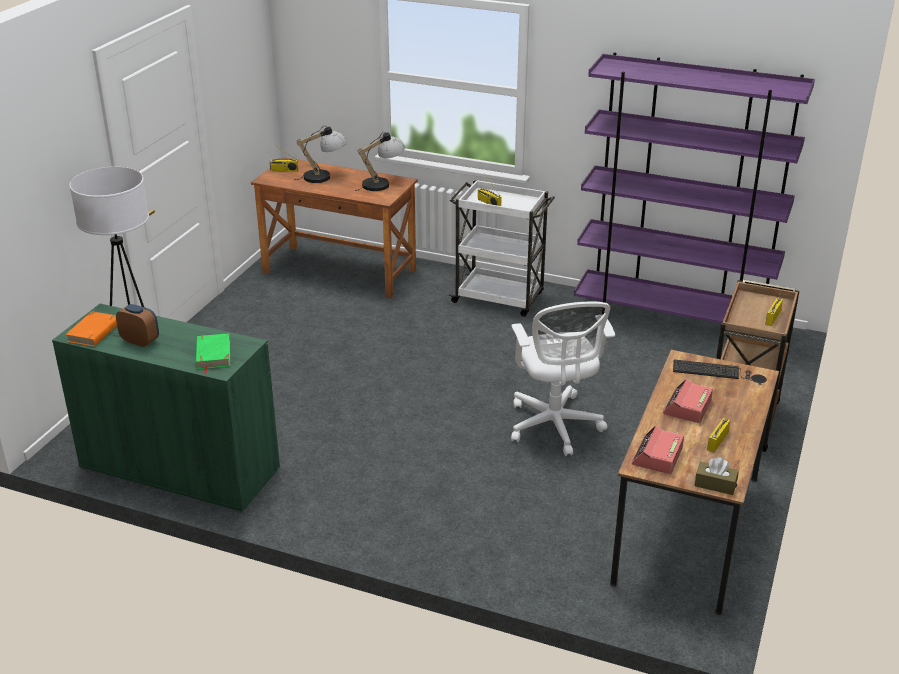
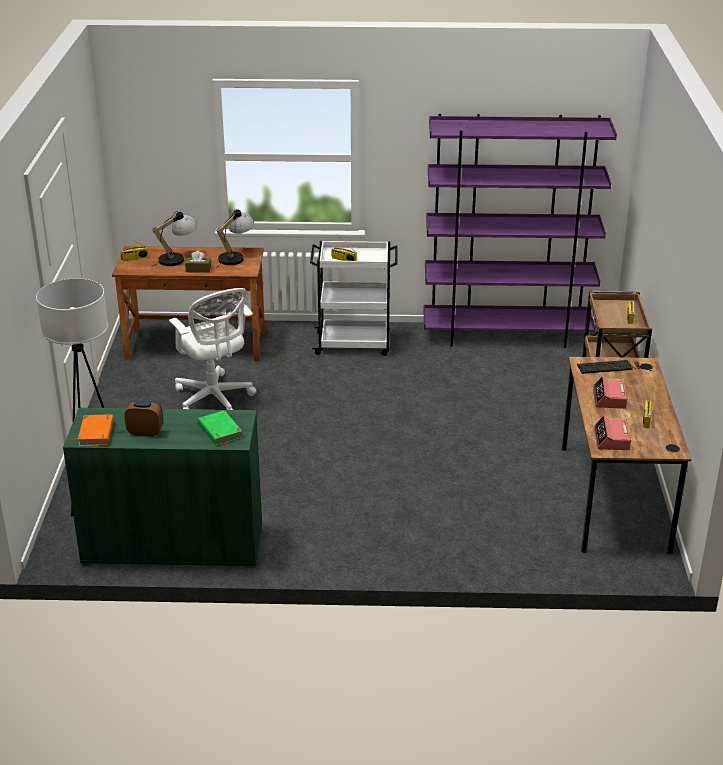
camera: 20 degrees left, 0 degrees up
white office chair [511,302,615,456] -> white office chair moved to [169,288,257,410]
brown tissue box [695,457,739,495] -> brown tissue box moved to [185,251,211,273]

